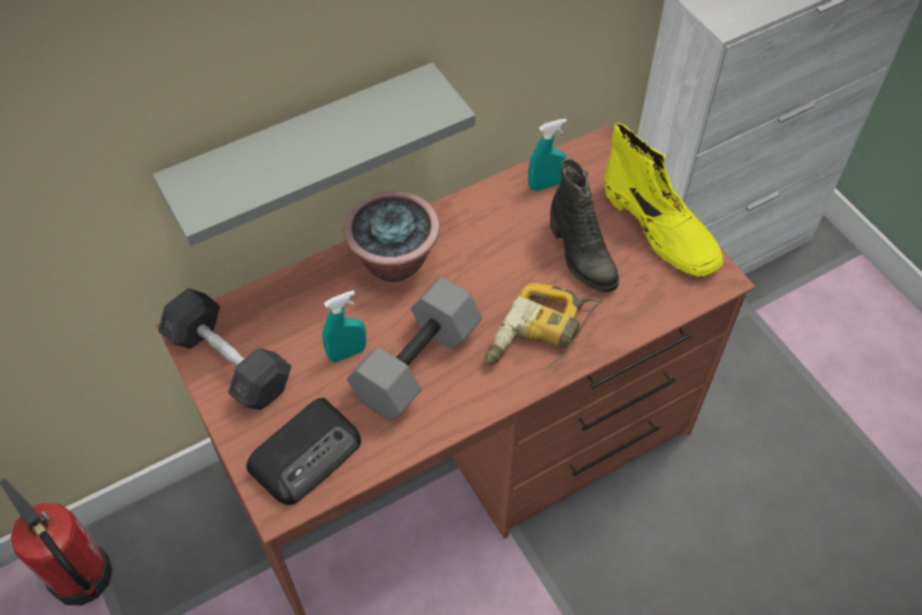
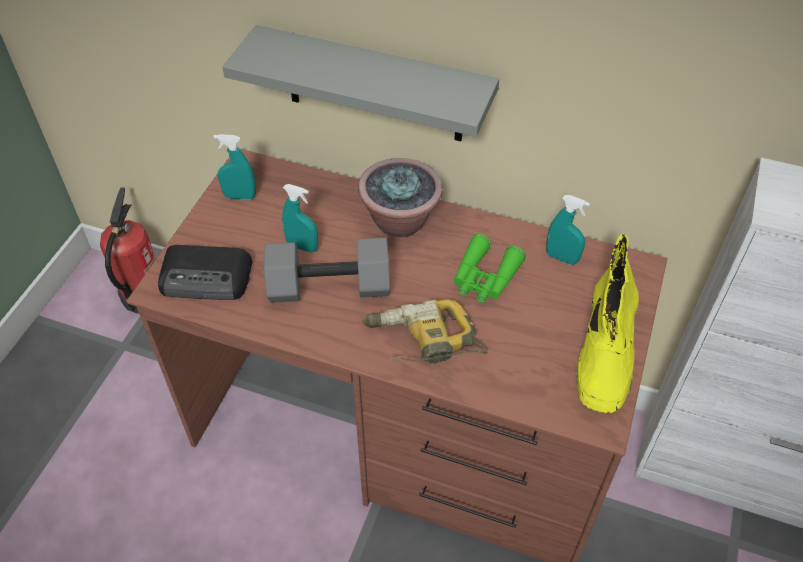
camera: 50 degrees right, 5 degrees down
grey dumbbell [158,288,291,410] -> turquoise spray bottle [214,134,256,199]
black boot [550,159,619,293] -> none
none -> green binoculars [453,234,526,303]

